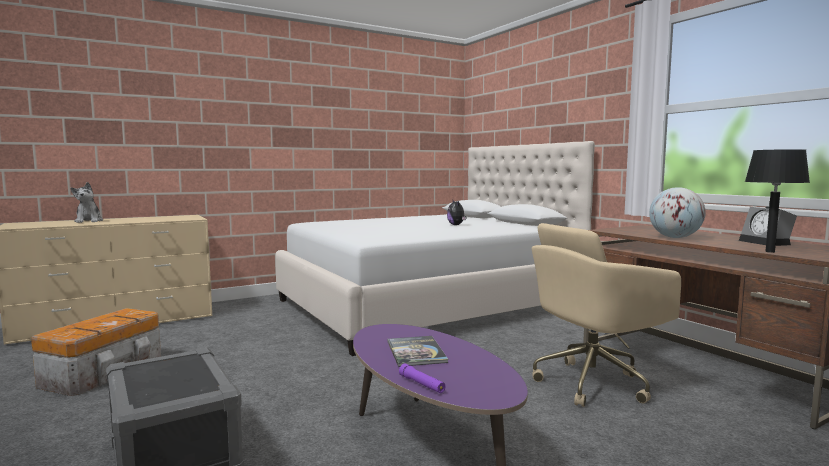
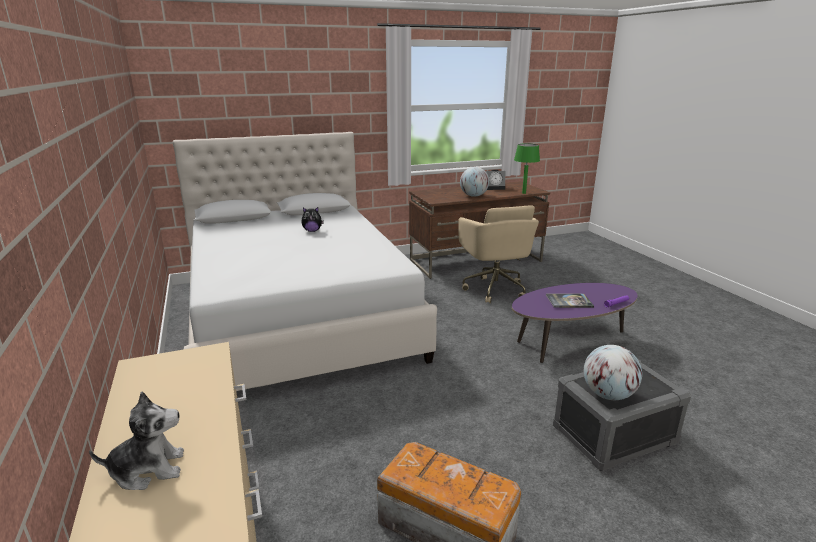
camera: 80 degrees left, 15 degrees up
black table lamp [745,149,810,253] -> green table lamp [514,143,540,194]
none -> globe [584,345,642,400]

